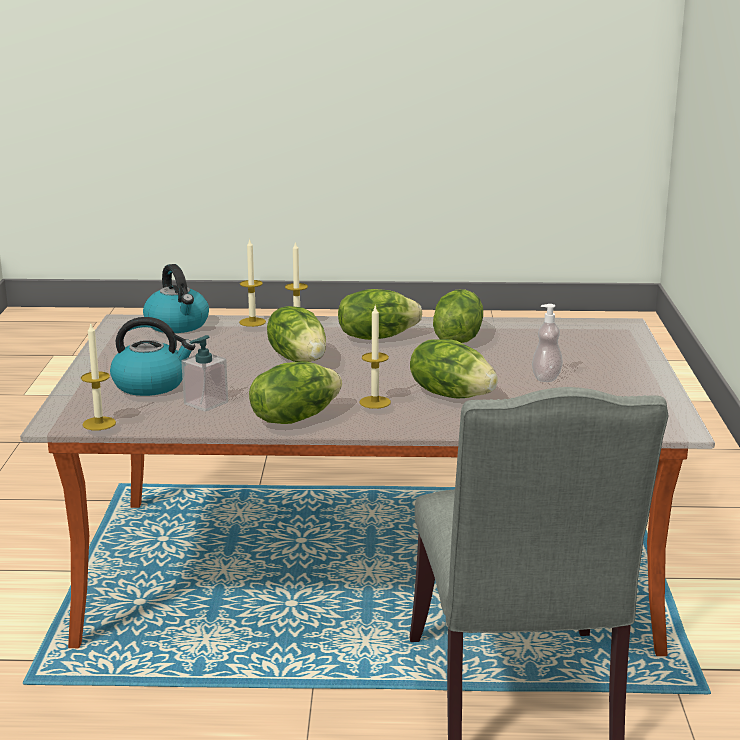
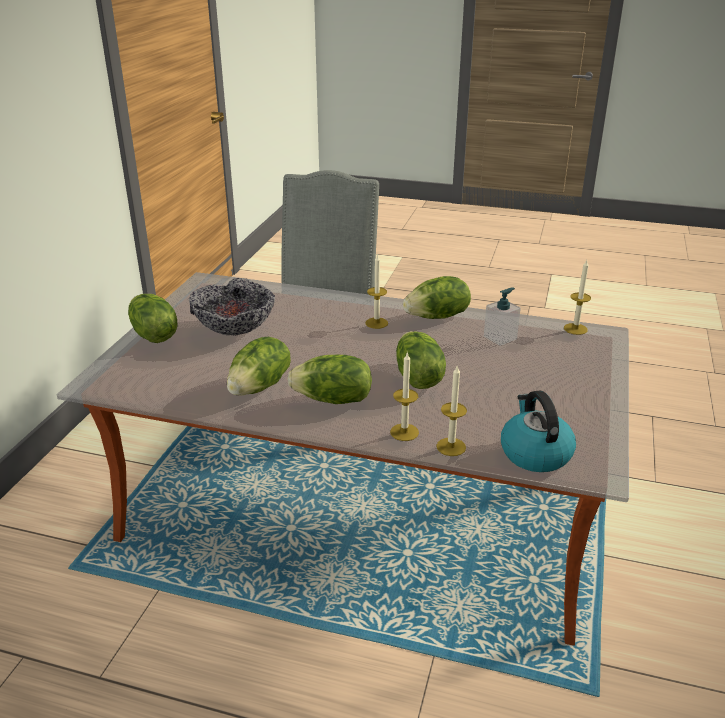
camera: 165 degrees left, 10 degrees up
kettle [110,317,195,396] -> none
lettuce [410,339,498,398] -> lettuce moved to [128,294,178,343]
soap dispenser [532,304,563,382] -> bowl [189,278,275,335]

